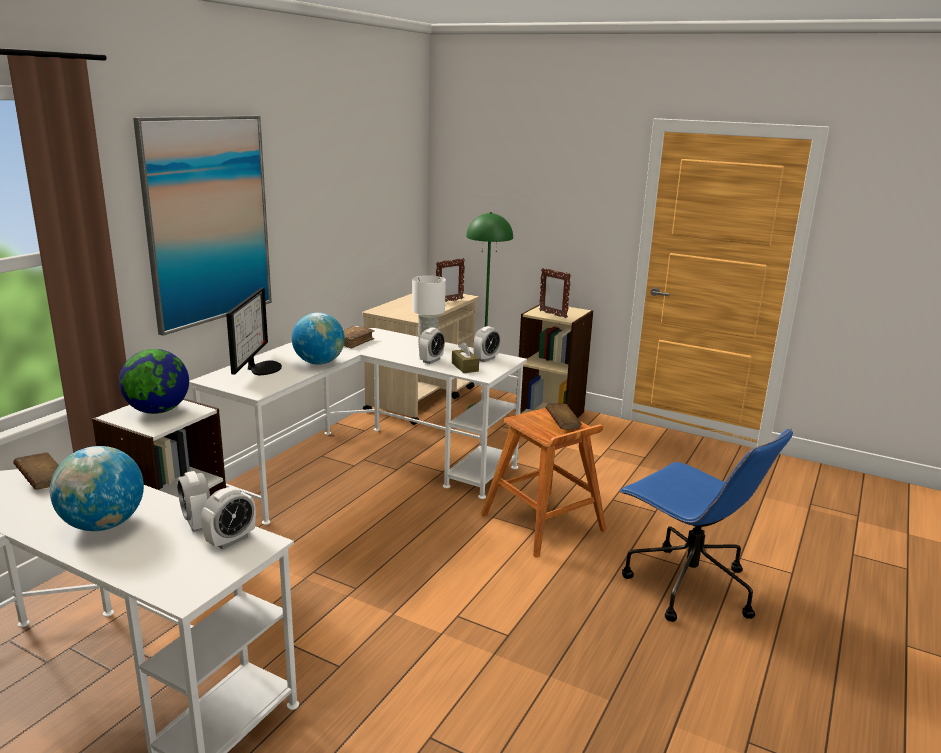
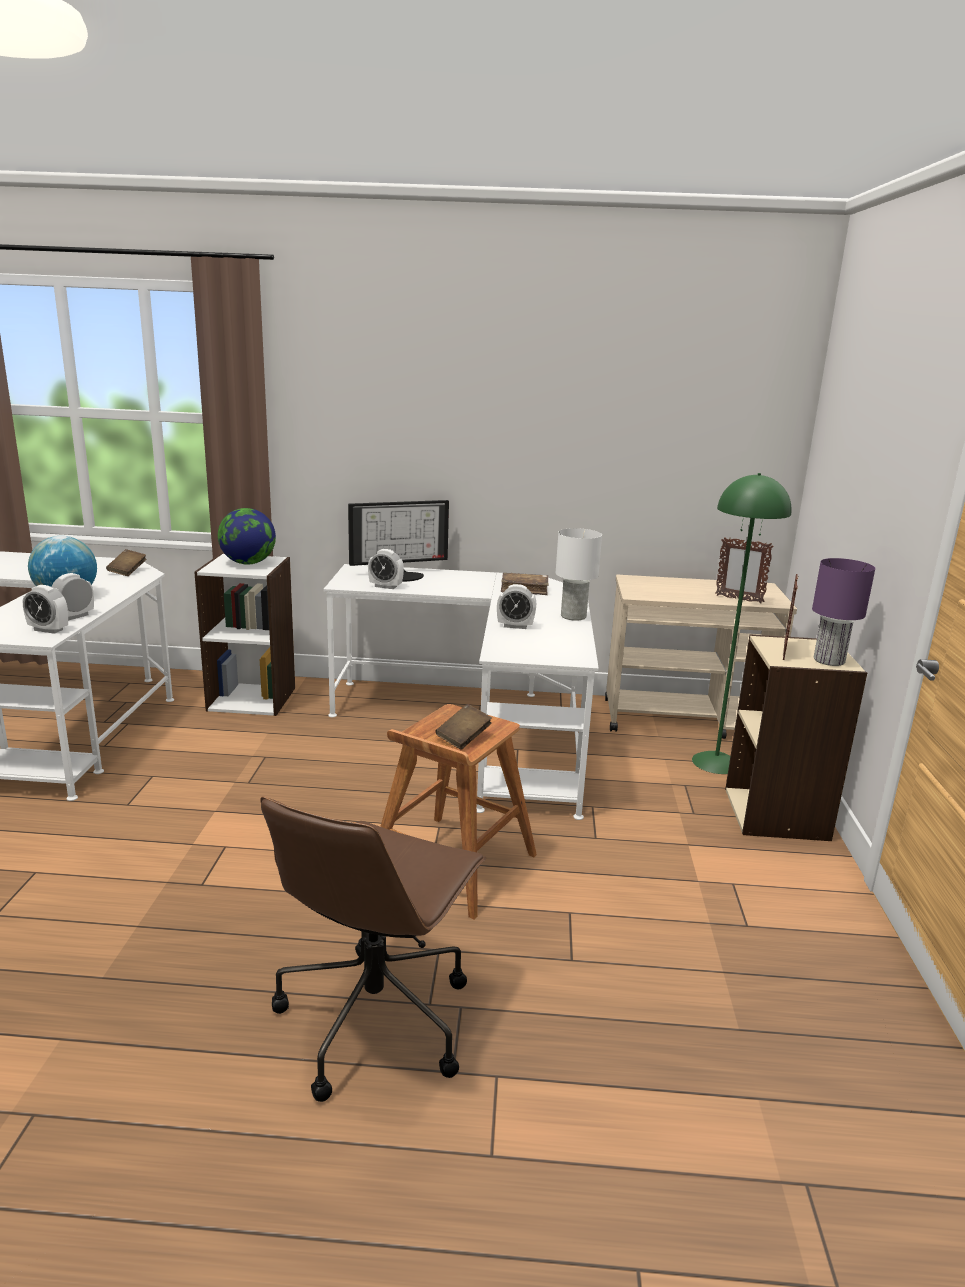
camera: 65 degrees right, 0 degrees up
picture [133,116,272,336] -> none
globe [292,312,345,364] -> none
brown tissue box [452,342,479,373] -> none
alarm clock [473,326,500,362] -> alarm clock moved to [368,549,404,589]
blue office chair [619,428,793,622] -> brown office chair [260,796,486,1102]
none -> purple table lamp [812,558,875,666]

